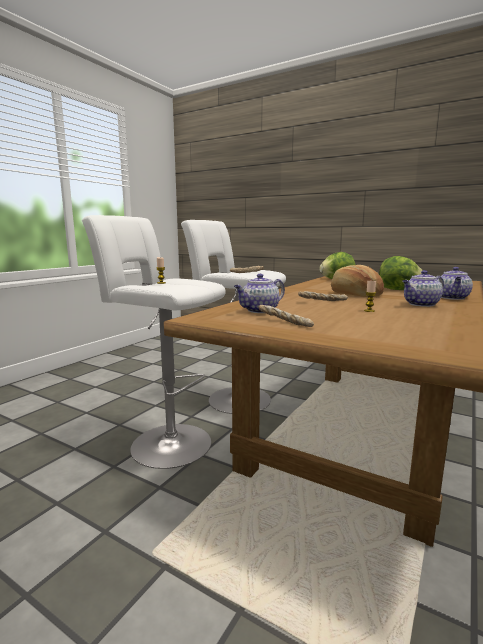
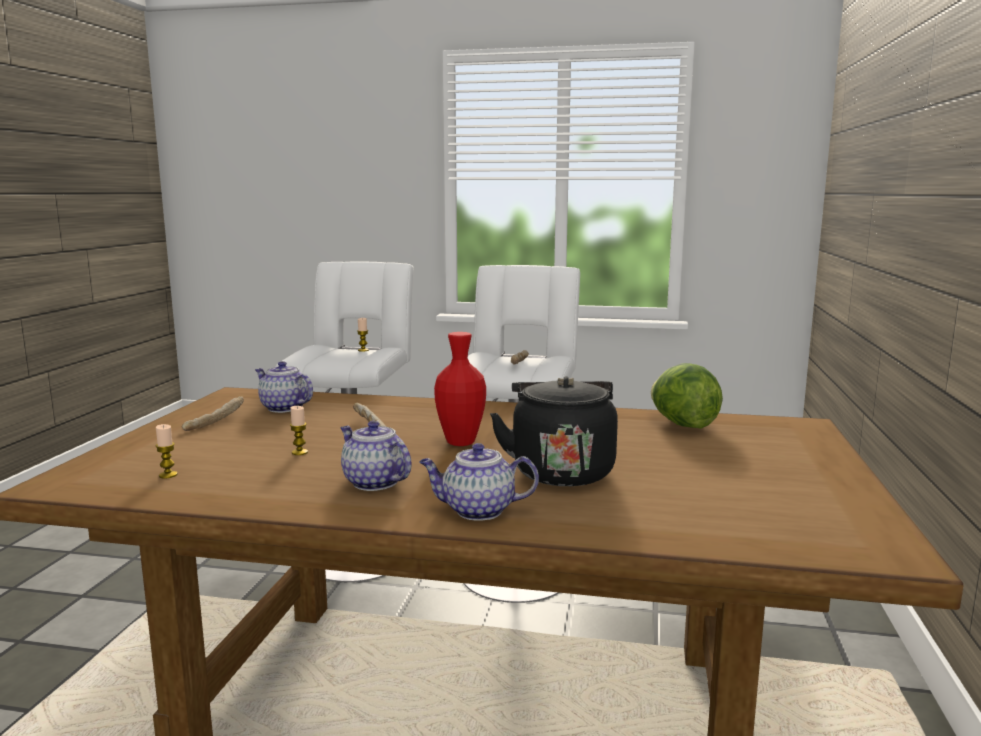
camera: 70 degrees right, 0 degrees up
bread [331,265,384,297] -> red vase [434,332,486,446]
lettuce [379,256,423,290] -> black kettle [490,376,618,486]
none -> candle [156,424,177,478]

